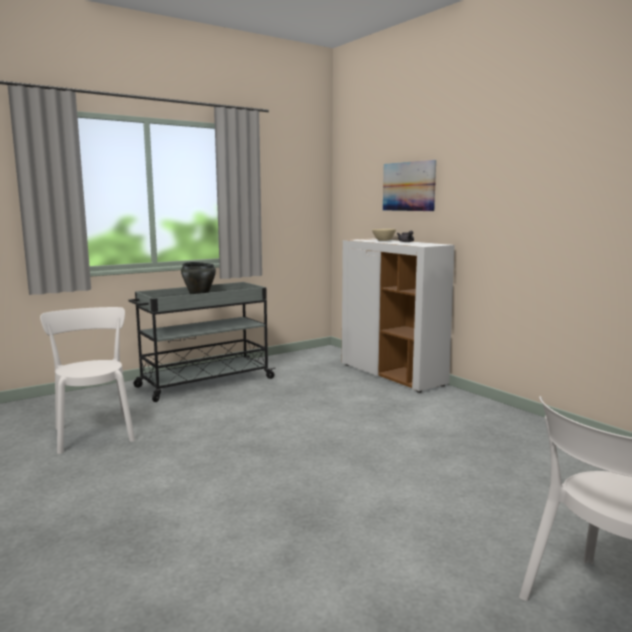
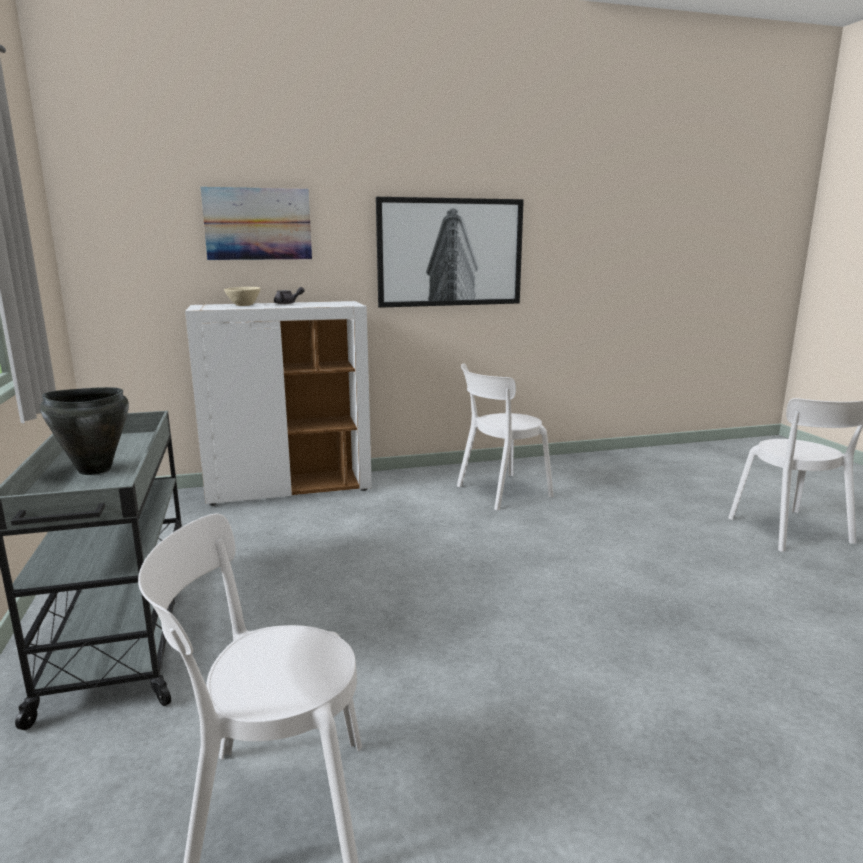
camera: 70 degrees left, 5 degrees up
none -> picture [376,197,524,308]
none -> white chair [457,364,553,510]

